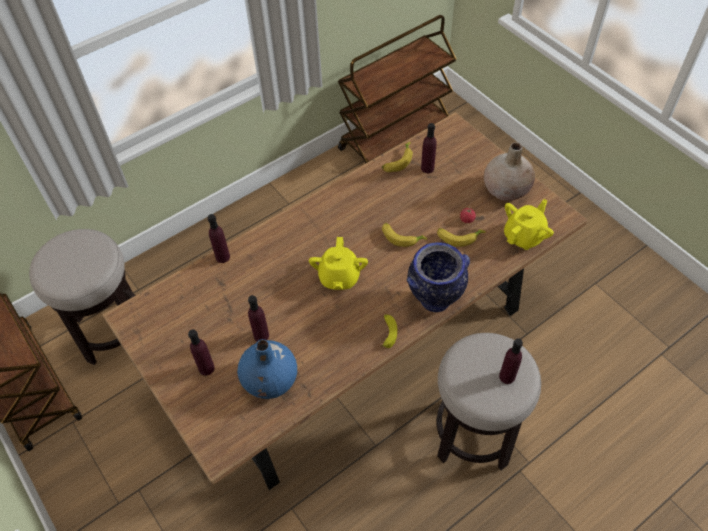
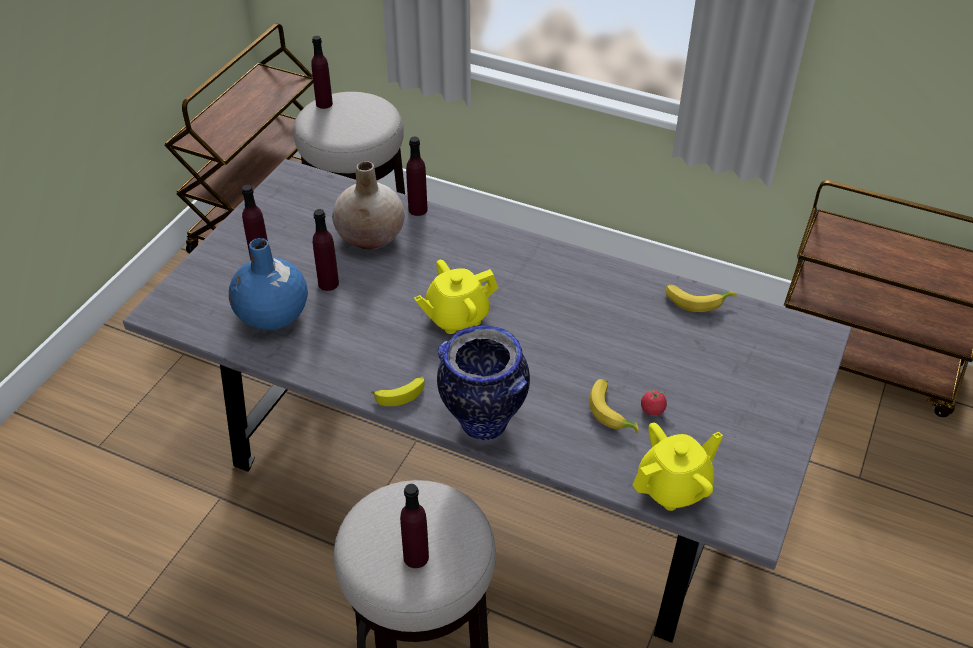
camera: 60 degrees right, 10 degrees down
brown dining table [102,112,587,490] -> grey dining table [123,159,852,643]
banana [382,223,427,247] -> none
purple bottle [421,123,437,173] -> purple bottle moved to [311,36,333,109]
beige vase [484,142,535,200] -> beige vase moved to [332,161,405,250]
yellow teapot [504,199,554,250] -> yellow teapot turned 45 degrees counterclockwise [632,423,723,511]

